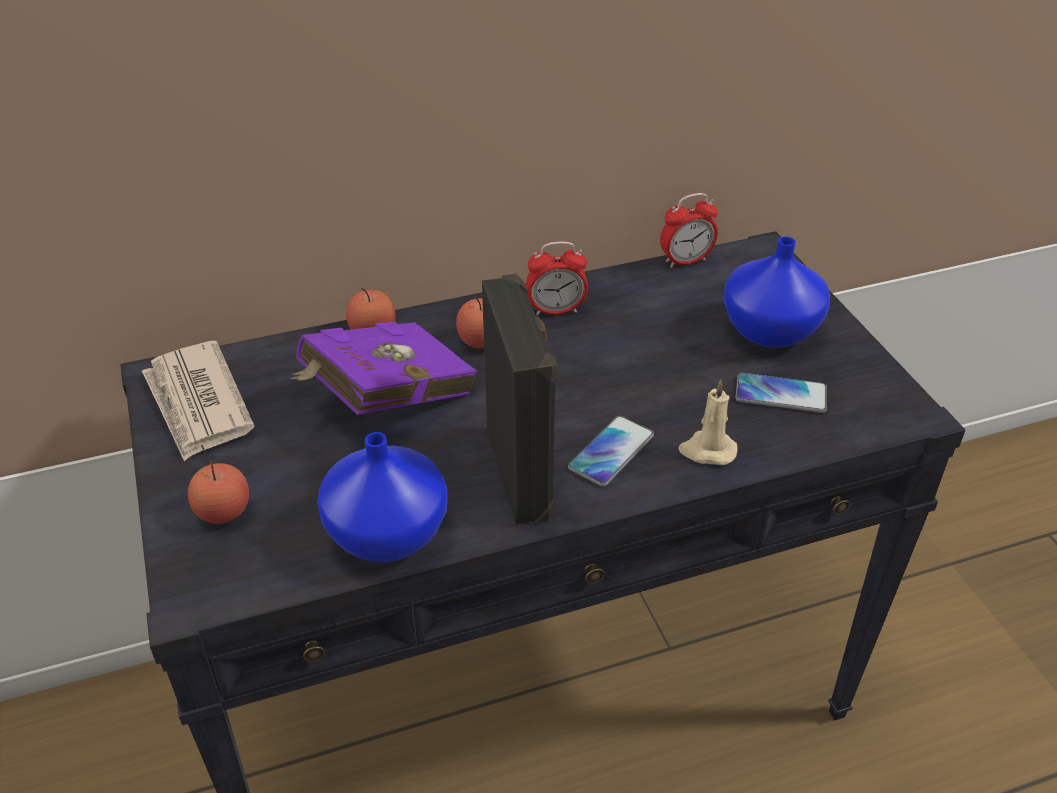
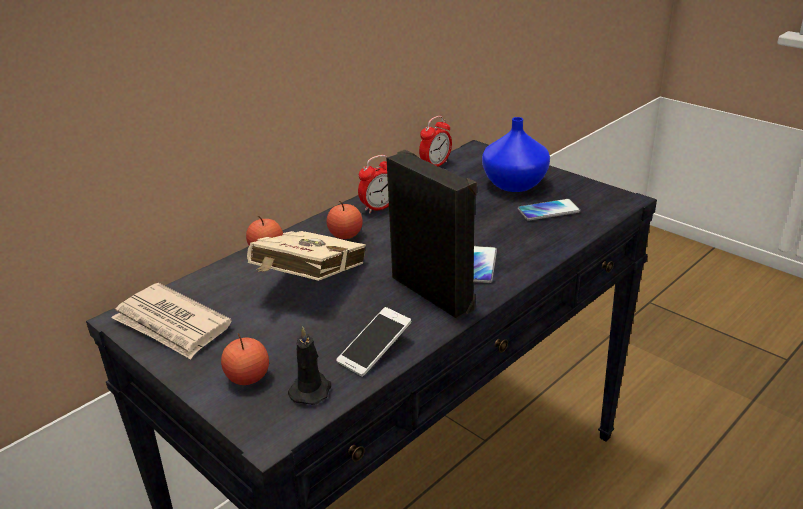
camera: 25 degrees left, 10 degrees down
purple book [290,322,477,415] -> beige book [247,231,366,281]
blue vase [317,432,447,562] -> phone [336,307,412,377]
beige candle [678,379,738,465] -> none
none -> black candle [288,327,331,405]

